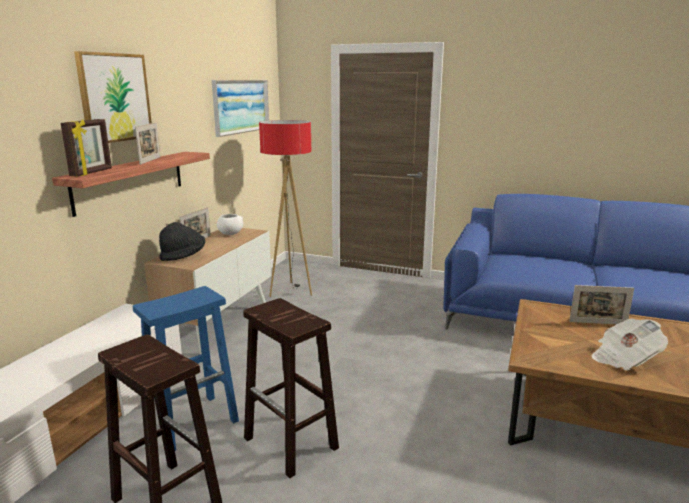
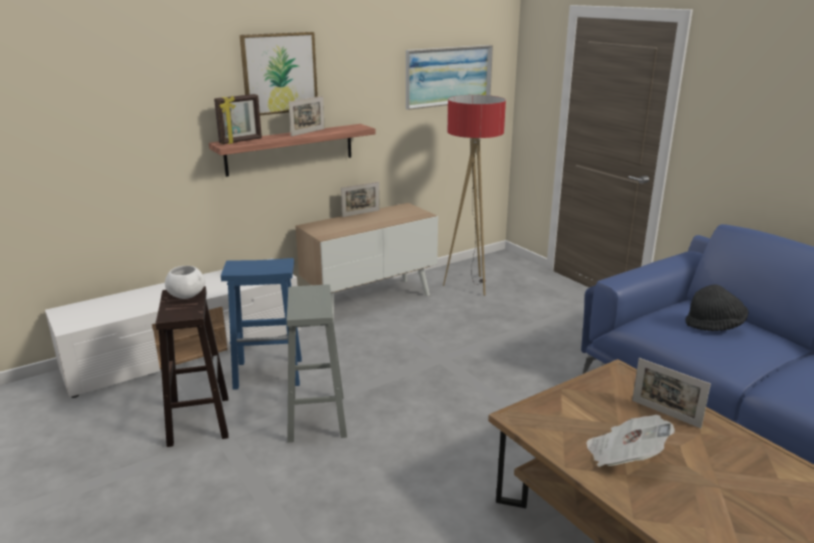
camera: 35 degrees right, 5 degrees up
black hat [159,222,205,261] -> black hat moved to [685,284,749,331]
white bowl [217,214,243,235] -> white bowl moved to [165,266,206,299]
brown stool [243,298,339,478] -> grey stool [287,285,347,442]

